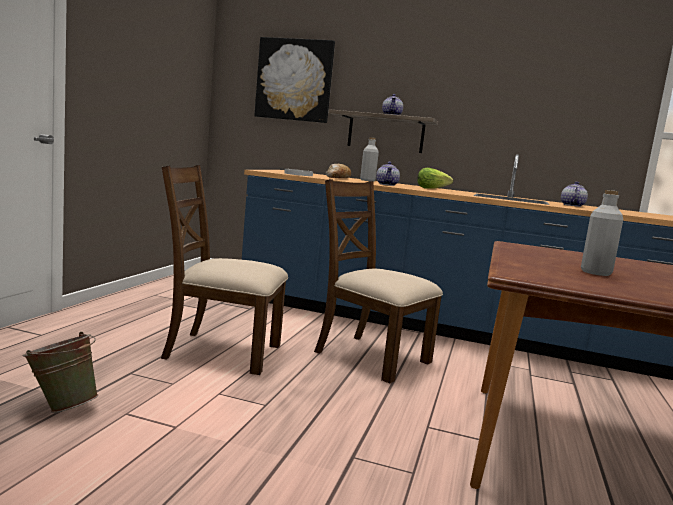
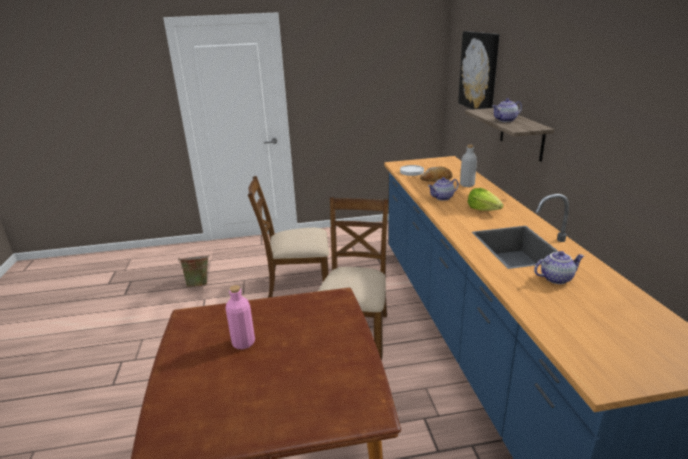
camera: 65 degrees right, 15 degrees up
brown chair [161,165,288,375] -> brown chair turned 75 degrees counterclockwise [248,176,329,298]
grey bottle [581,190,623,276] -> pink bottle [225,285,255,349]

